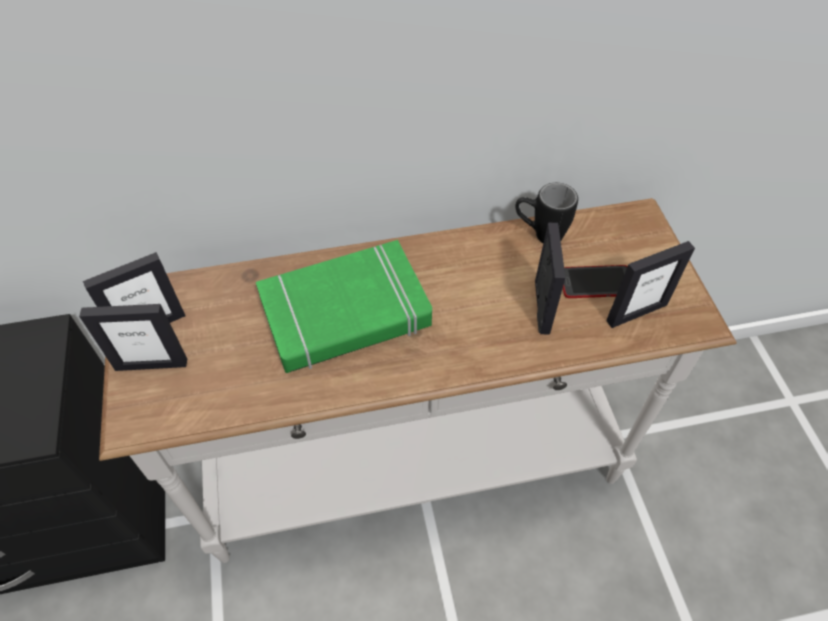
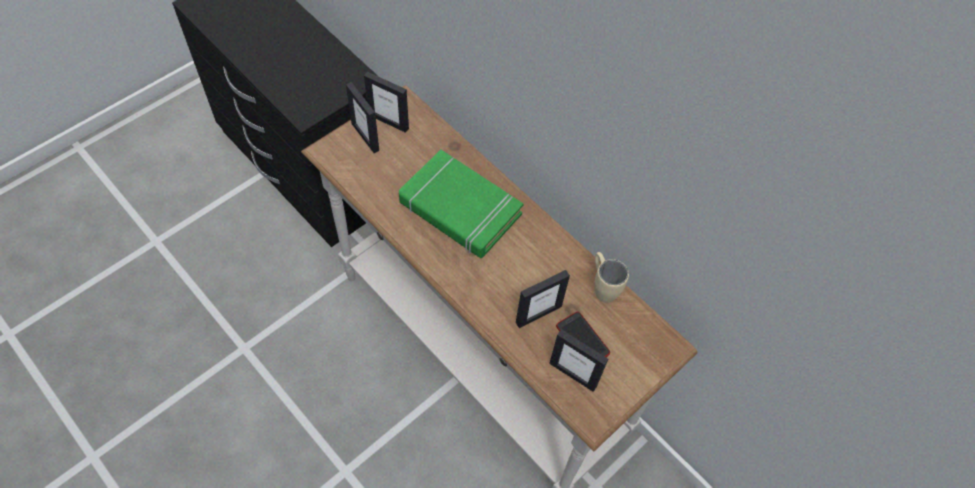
camera: 55 degrees right, 5 degrees up
black mug [515,183,578,243] -> beige mug [595,252,629,303]

